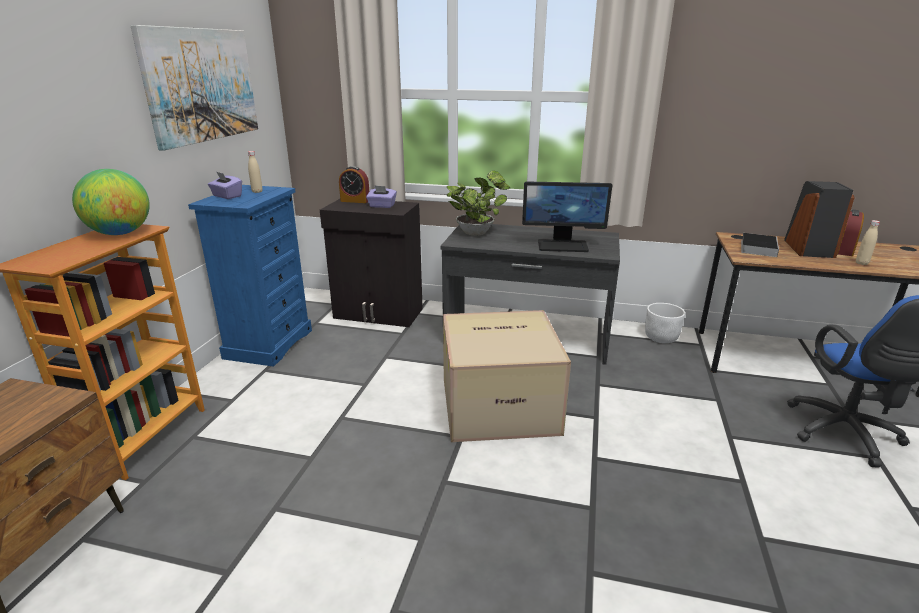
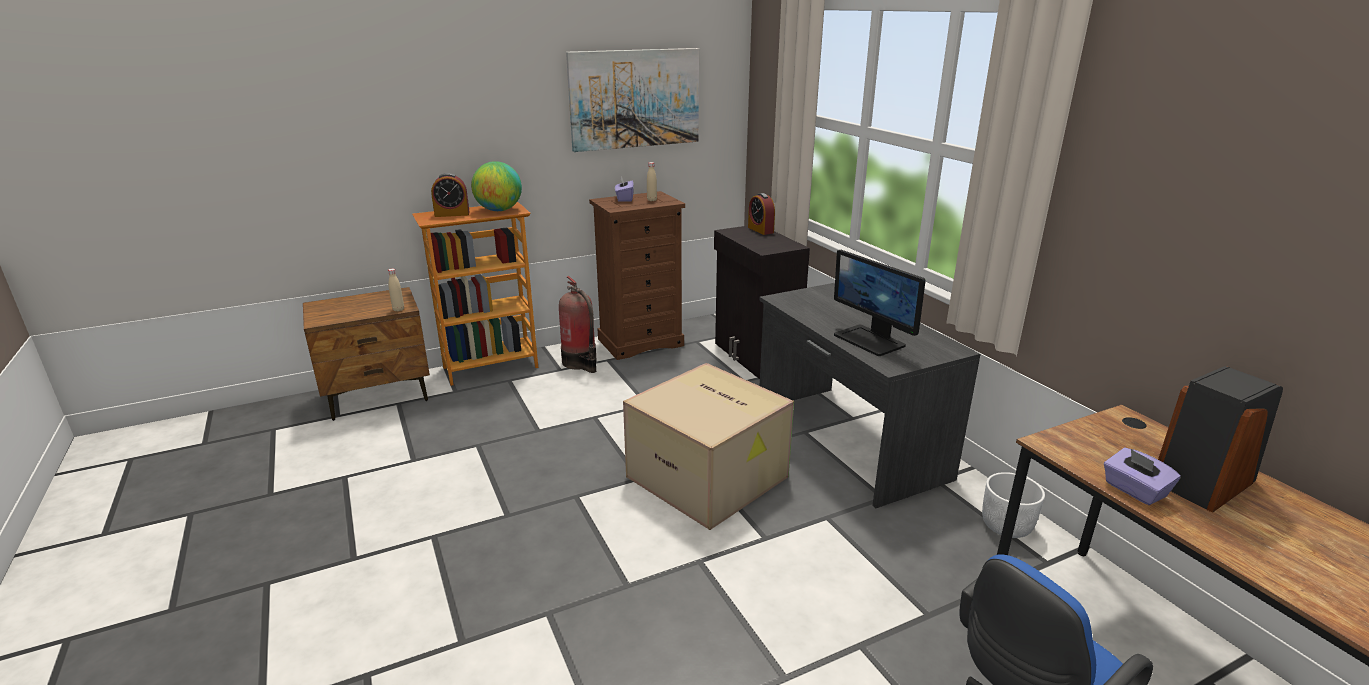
camera: 50 degrees right, 0 degrees up
blue dresser [188,185,312,367] -> brown dresser [589,191,685,360]
purple tissue box [366,185,397,208] -> purple tissue box moved to [1104,447,1181,505]
potted plant [447,171,511,236] -> none
book [741,233,779,257] -> none
alarm clock [838,210,864,256] -> alarm clock moved to [431,173,470,217]
beige bottle [856,220,880,265] -> beige bottle moved to [388,269,404,311]
none -> fire extinguisher [559,276,597,373]

